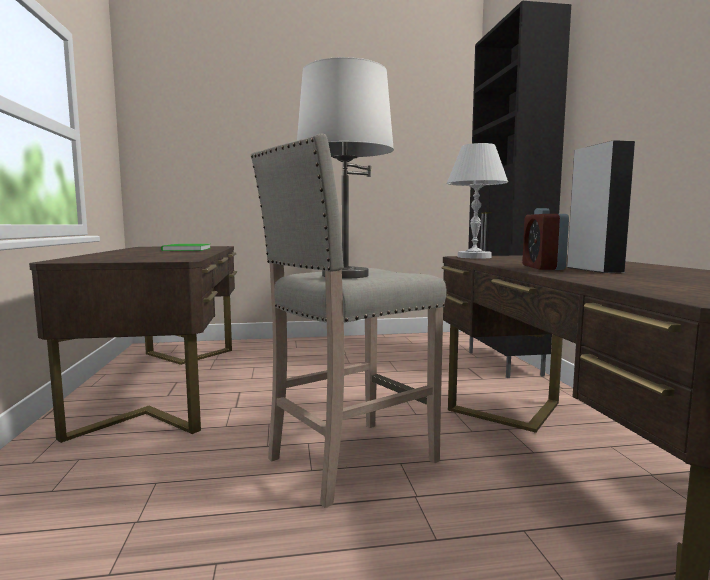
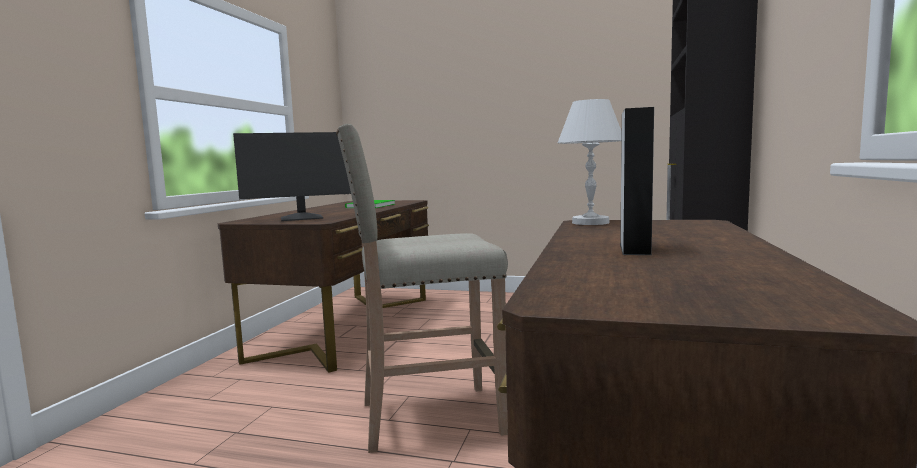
camera: 25 degrees right, 0 degrees up
white table lamp [297,57,394,279] -> none
alarm clock [522,208,569,270] -> none
none -> monitor [233,132,351,221]

